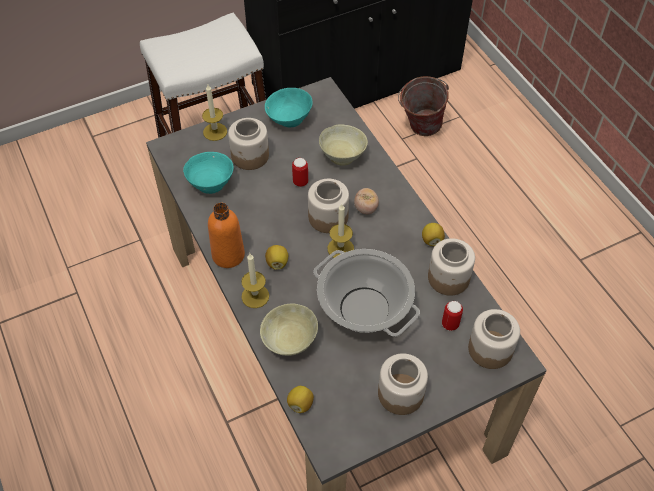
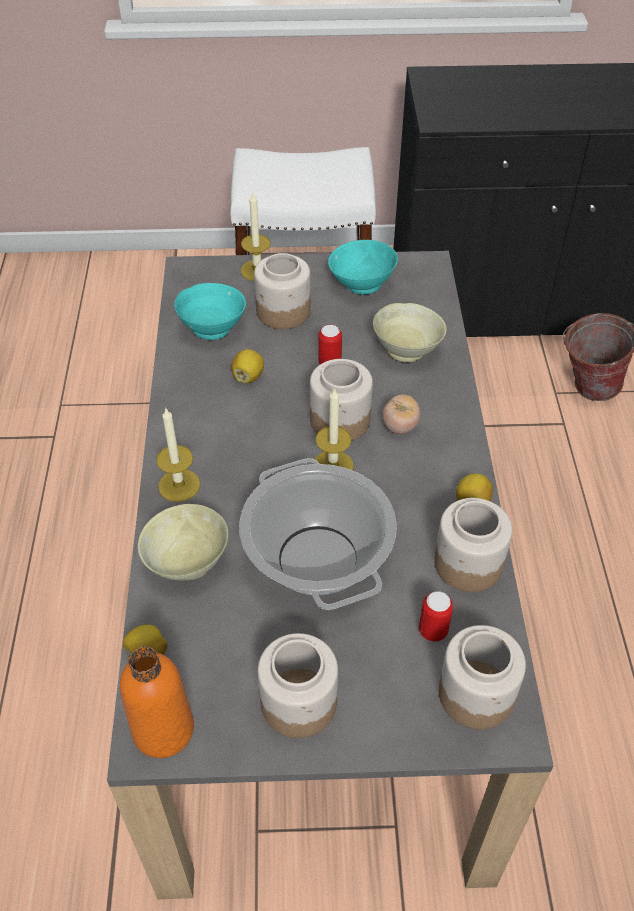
camera: 25 degrees right, 5 degrees down
orange bottle [208,203,245,268] -> orange bottle moved to [120,646,194,758]
lemon [265,245,288,270] -> lemon moved to [231,349,264,383]

